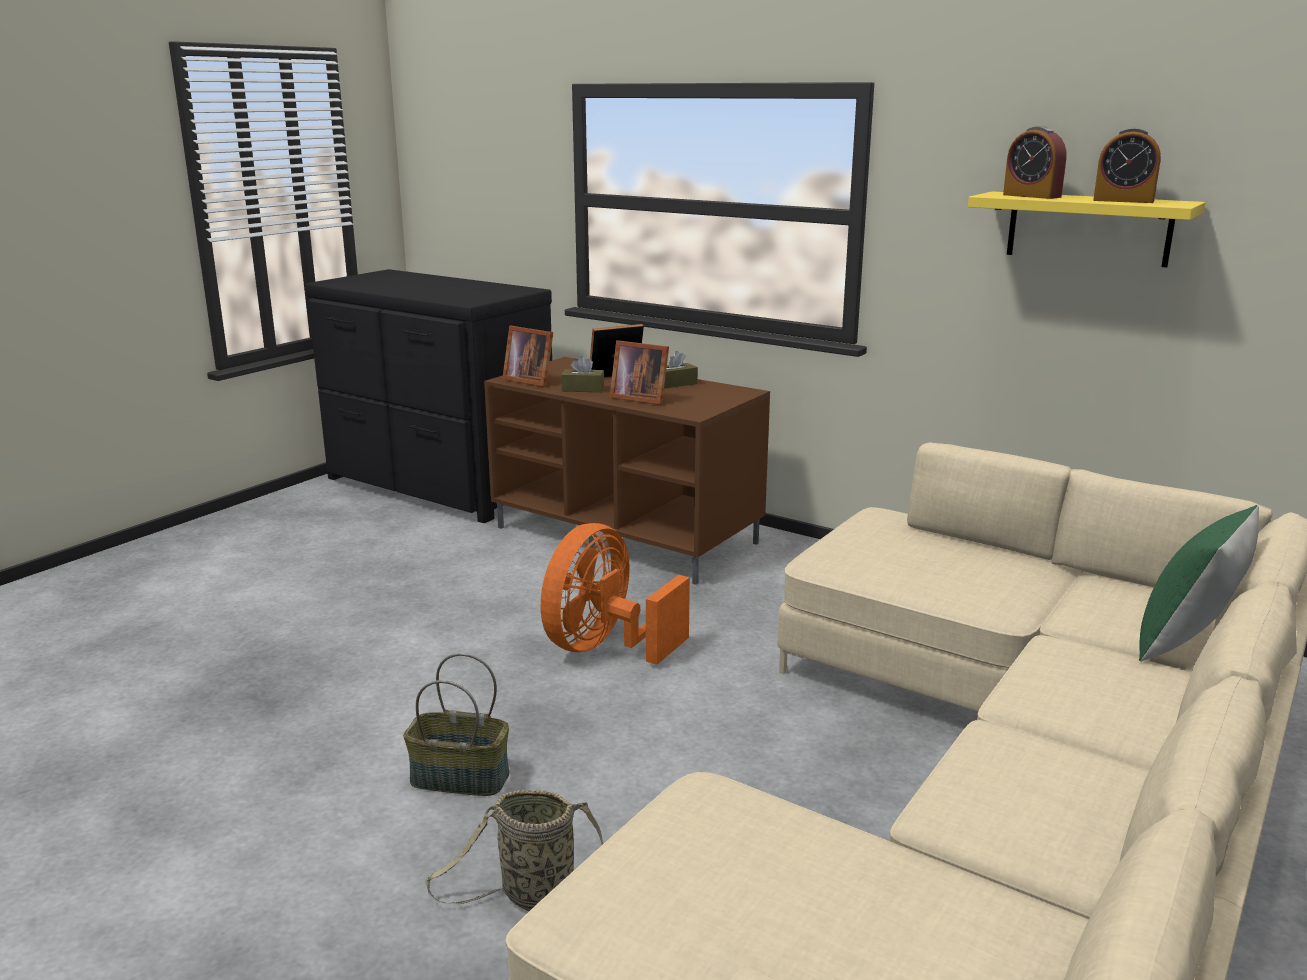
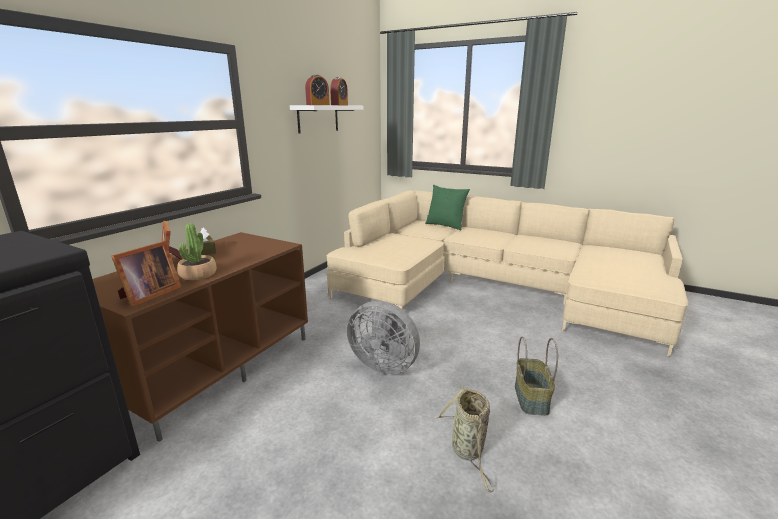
camera: 95 degrees left, 0 degrees up
basket [425,790,603,911] -> basket moved to [436,386,494,492]
orange fan [541,523,690,665] -> grey fan [347,301,420,374]
brown tissue box [561,356,604,392] -> potted plant [177,223,217,280]
picture frame [610,340,669,405] -> none
yellow shelf [968,191,1205,267] -> white shelf [290,105,364,133]

